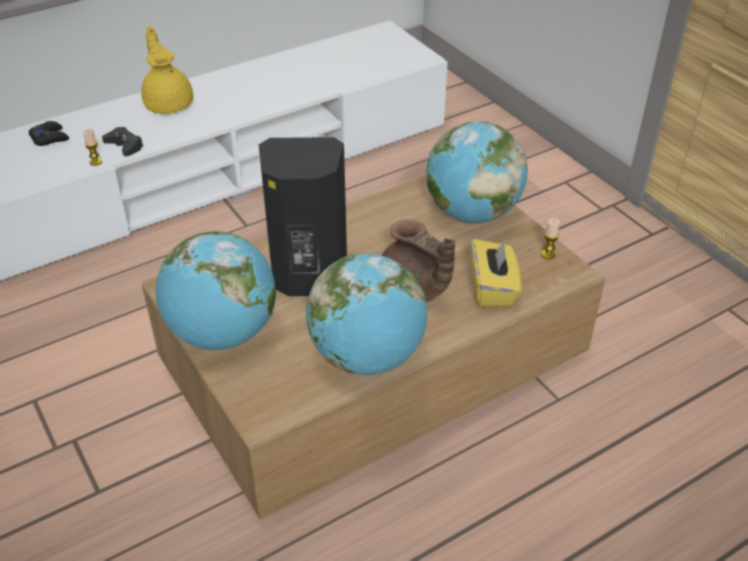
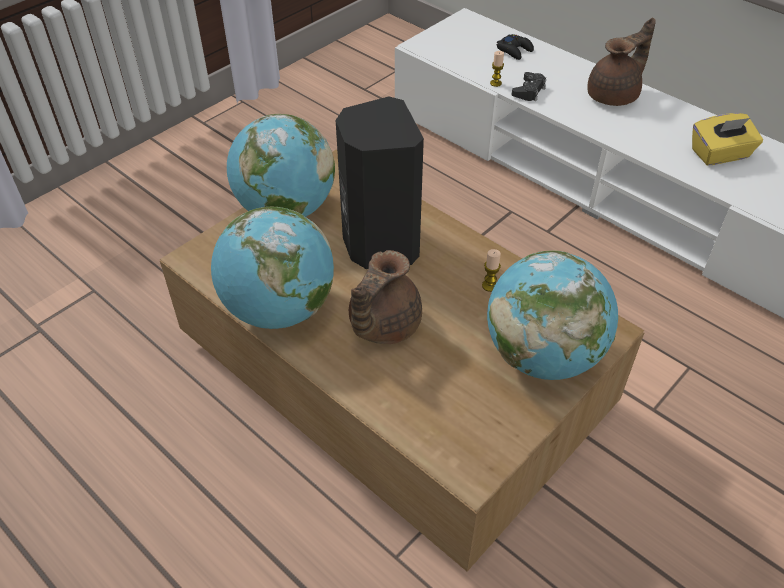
camera: 75 degrees right, 5 degrees up
yellow teapot [141,26,193,114] -> brown teapot [587,18,656,106]
yellow tissue box [471,238,521,307] -> yellow tissue box moved to [692,113,763,165]
candle [541,218,560,260] -> candle moved to [482,249,501,292]

